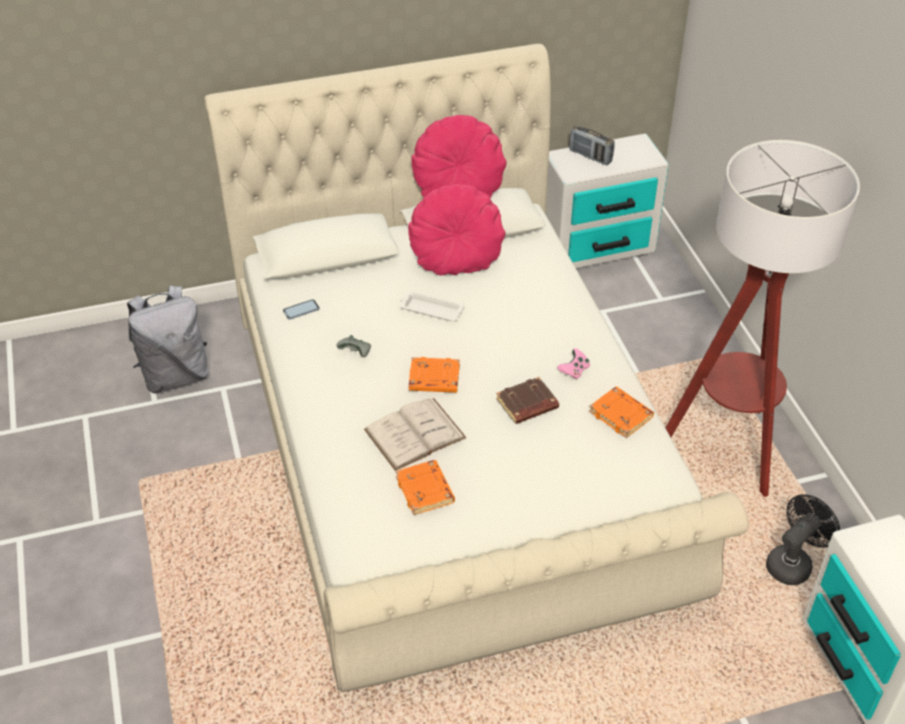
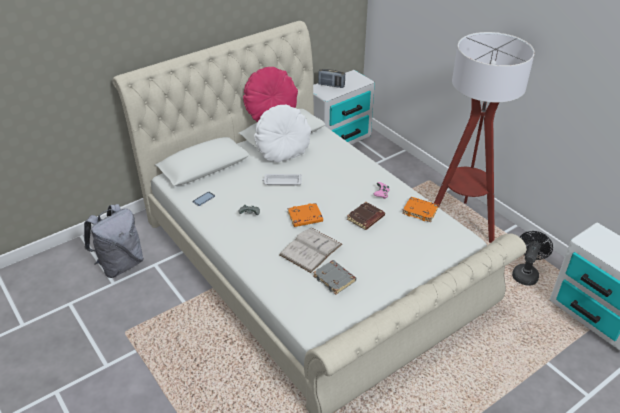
camera: 20 degrees left, 5 degrees down
orange book [395,460,455,515] -> grey book [313,260,356,295]
pink pillow [408,184,505,276] -> white pillow [254,105,311,163]

